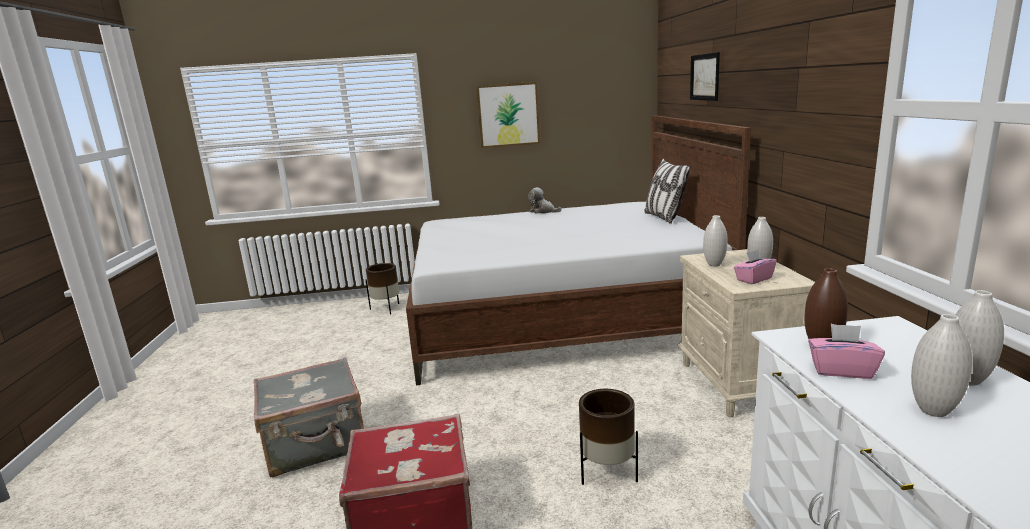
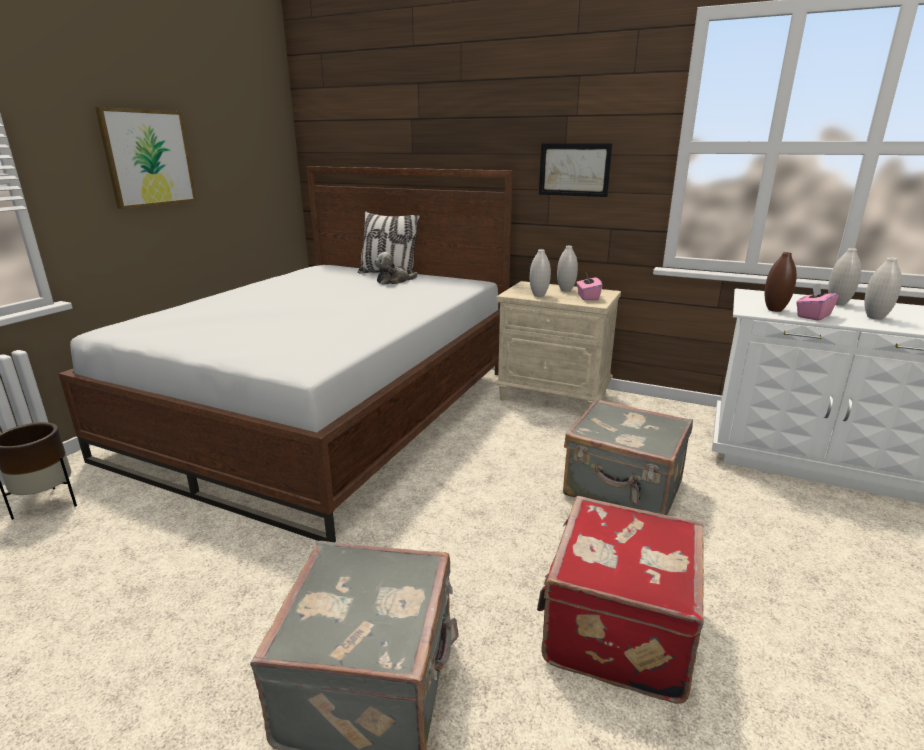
camera: 60 degrees left, 5 degrees up
plush toy [528,187,562,214] -> plush toy moved to [374,252,418,285]
brown planter [579,389,638,485] -> grey suitcase [563,399,693,515]
picture [690,52,720,101] -> picture moved to [539,143,613,197]

